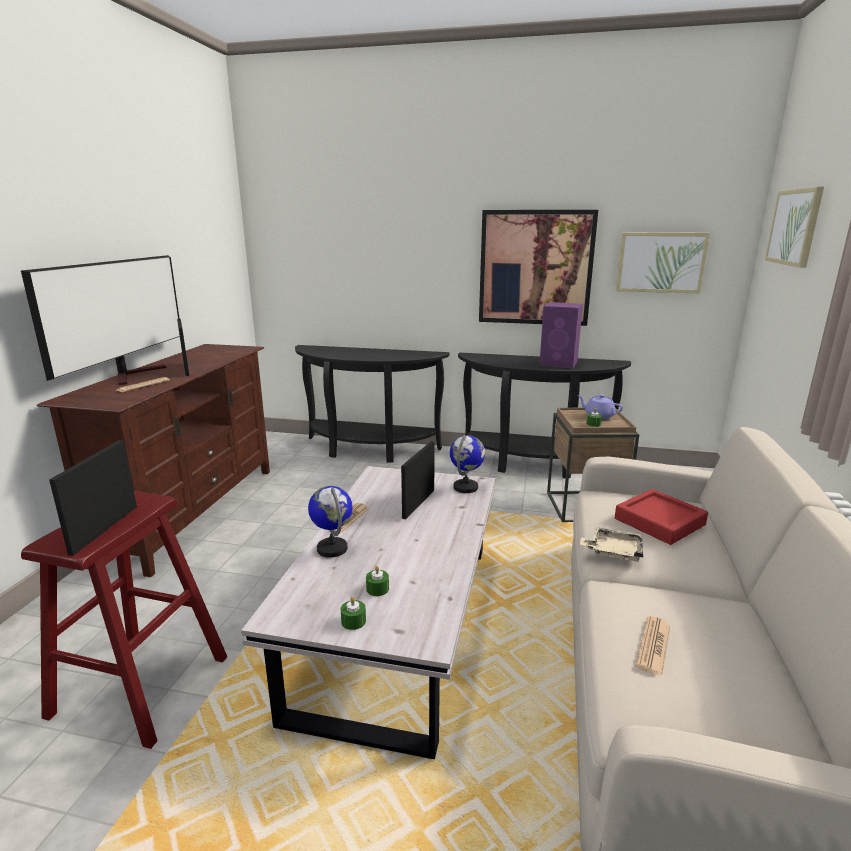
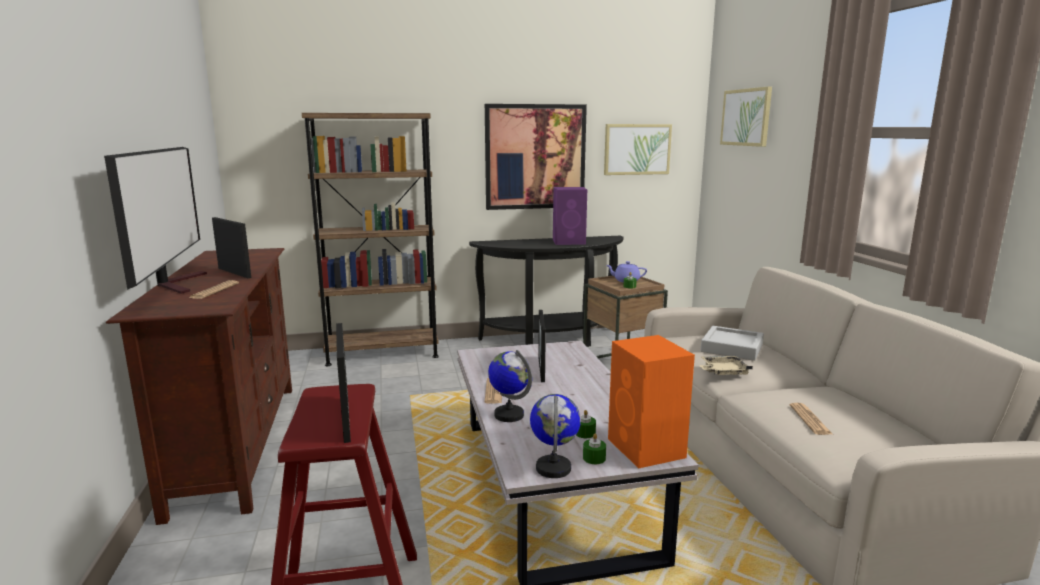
camera: 25 degrees left, 5 degrees down
black console table [295,345,449,463] -> brown bookcase [302,113,439,366]
globe [450,435,485,493] -> globe moved to [530,394,581,478]
red tray [615,489,708,545] -> grey tray [700,326,764,361]
none -> orange speaker [608,335,695,468]

